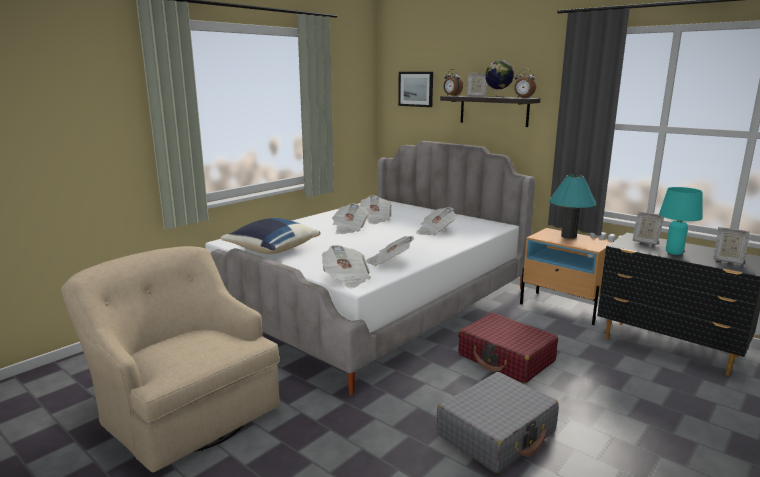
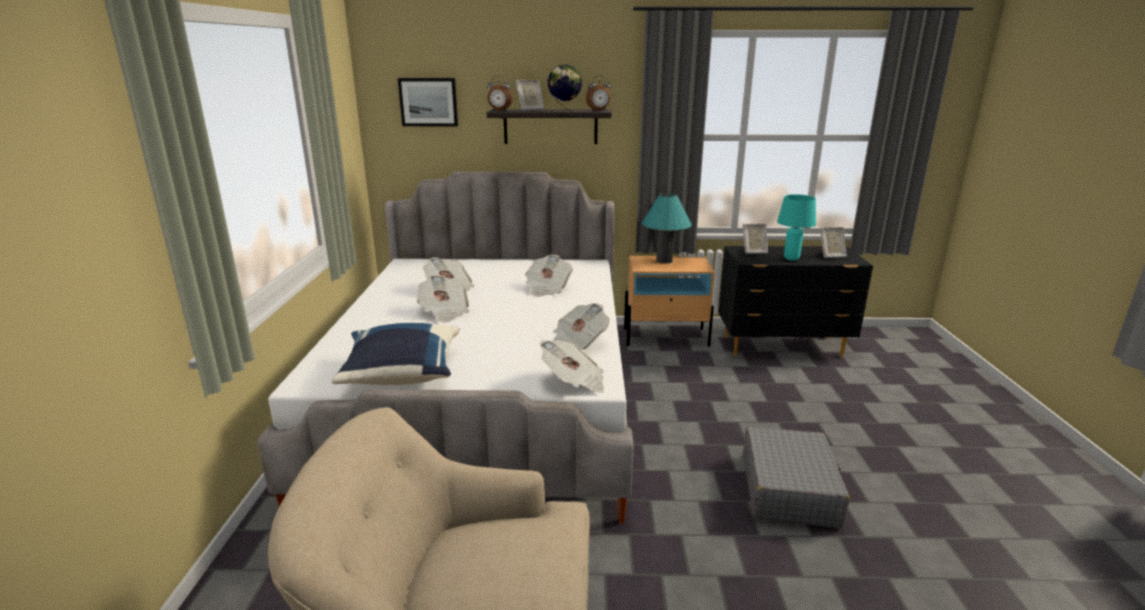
camera: 40 degrees left, 5 degrees up
red suitcase [458,313,558,383] -> none

